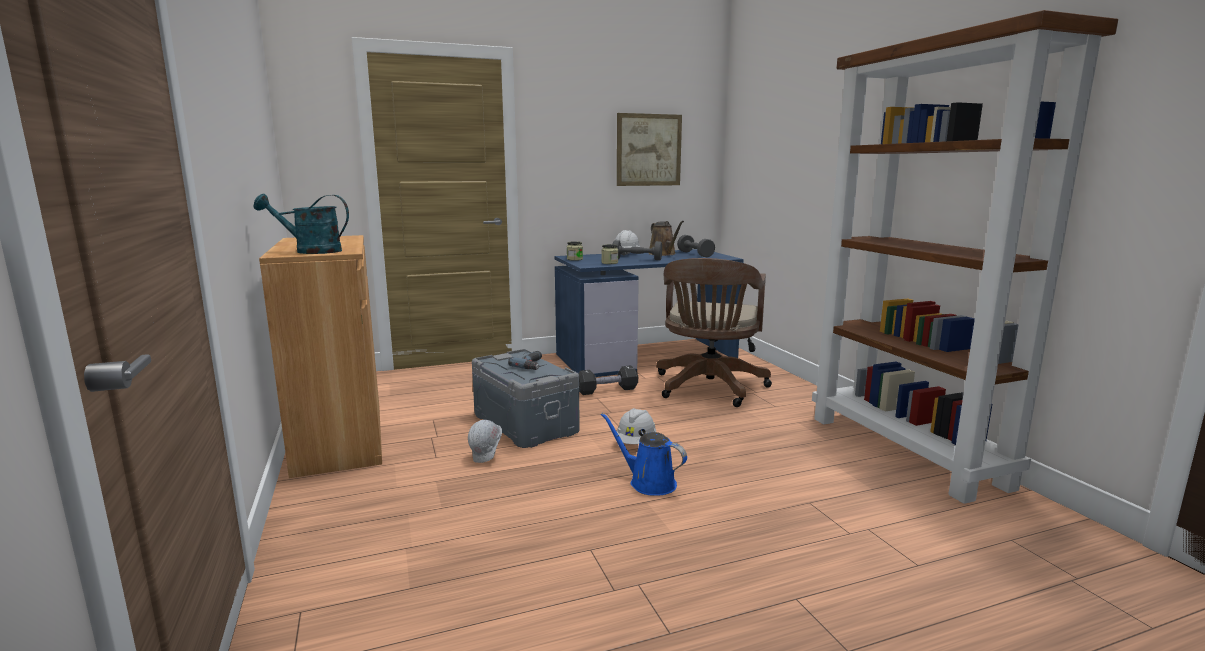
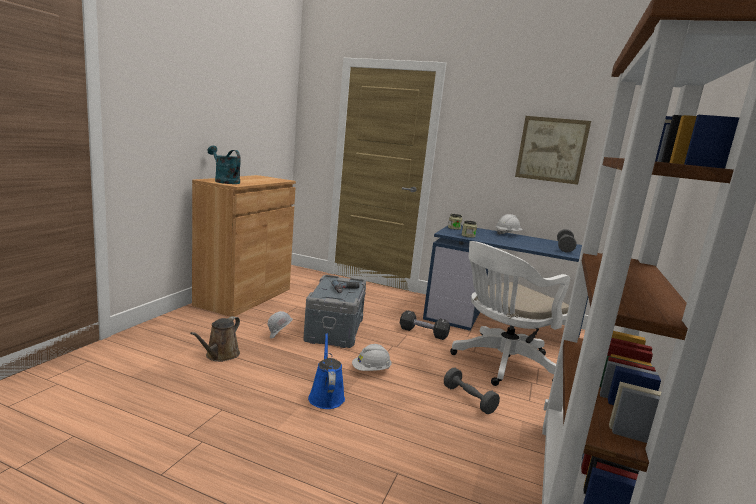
camera: 40 degrees right, 0 degrees up
grey dumbbell [613,240,662,260] -> grey dumbbell moved to [444,368,500,414]
brown watering can [649,221,684,256] -> brown watering can moved to [190,316,240,362]
brown office chair [656,258,772,407] -> white office chair [450,241,570,386]

